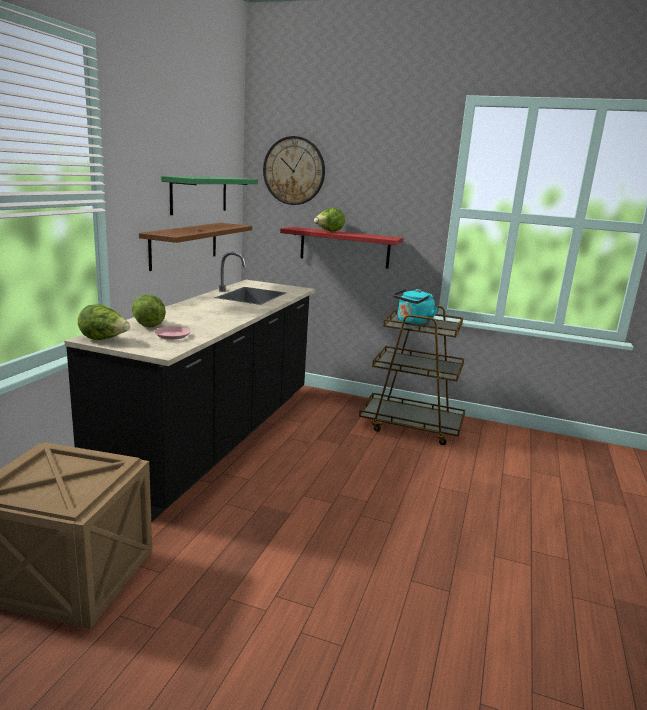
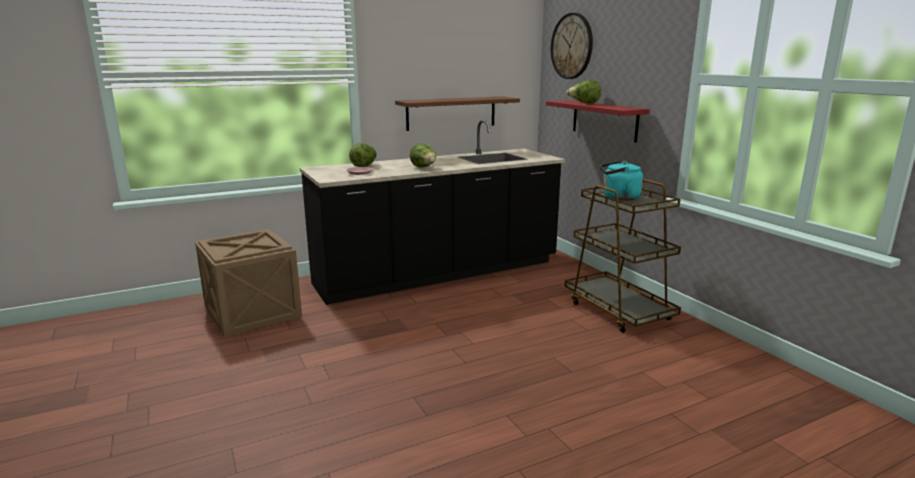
camera: 45 degrees right, 0 degrees up
lettuce [78,304,130,340] -> lettuce moved to [410,143,436,168]
green shelf [161,176,258,215] -> none

